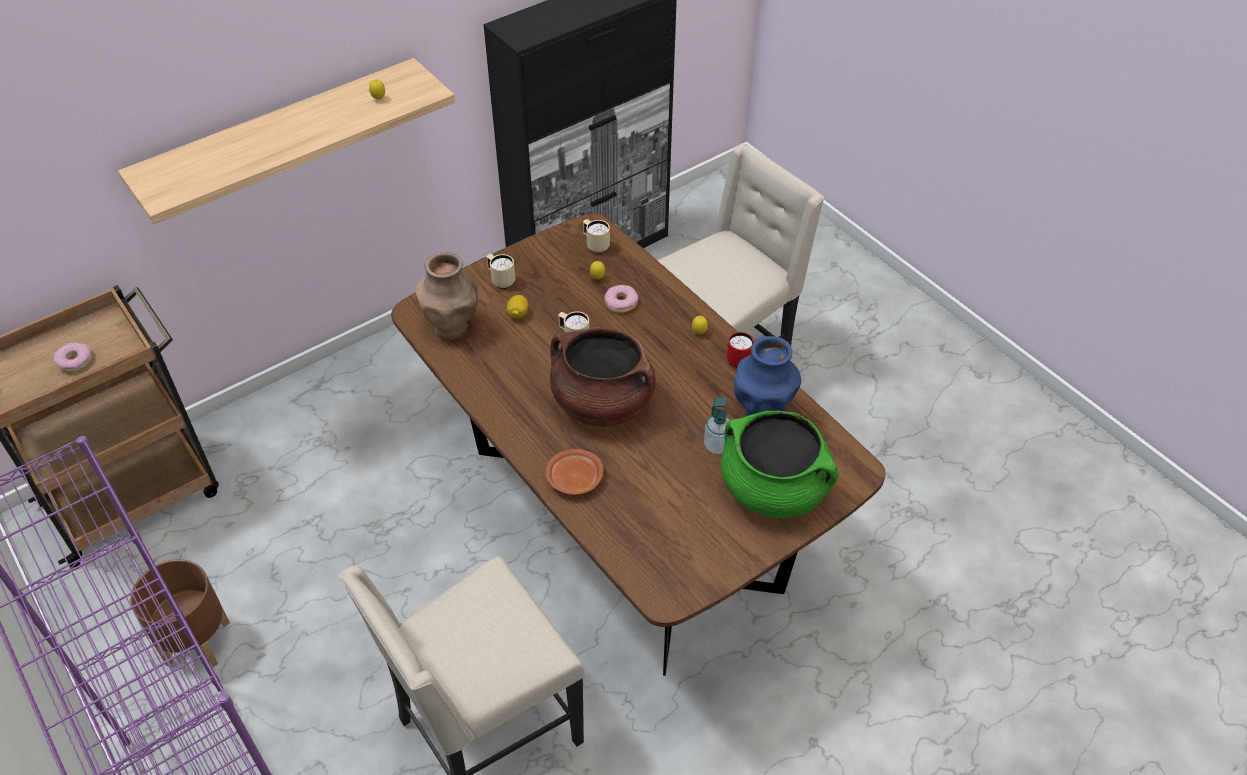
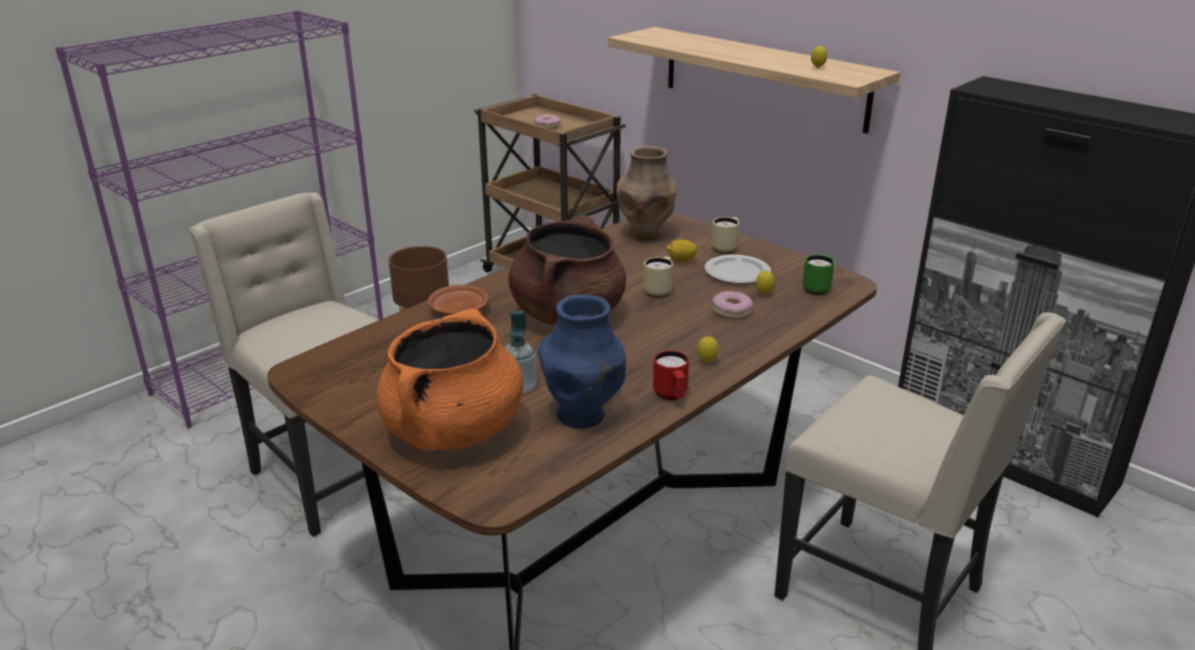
camera: 80 degrees right, 20 degrees down
beige mug [583,219,610,254] -> green mug [803,255,835,295]
green cooking pot [721,411,838,518] -> orange cooking pot [377,309,523,451]
none -> plate [705,255,771,284]

